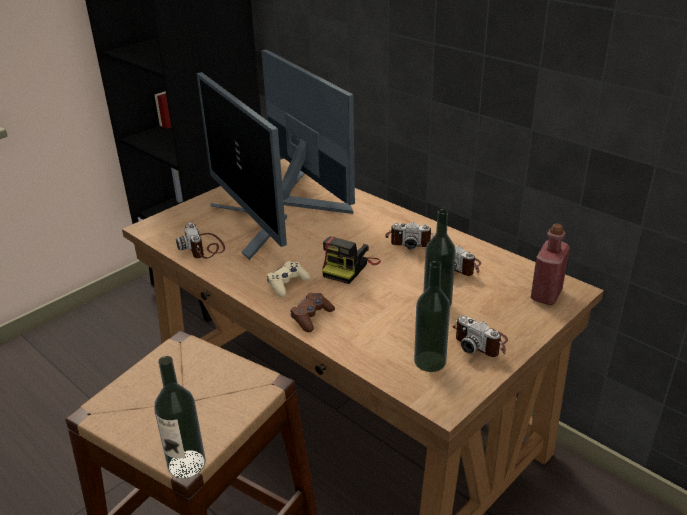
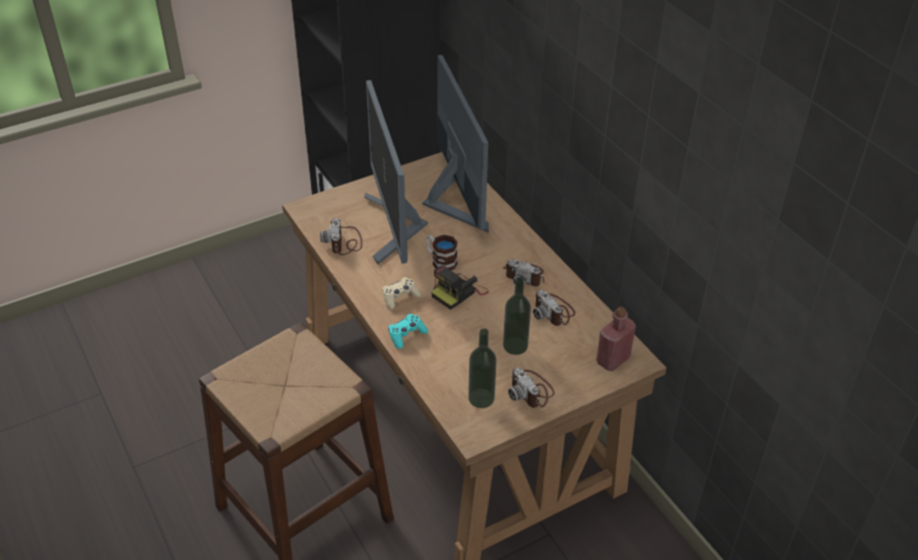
camera: 15 degrees right, 10 degrees up
bottle [154,356,206,479] -> none
brown game controller [290,293,335,332] -> turquoise game controller [388,314,428,349]
none -> mug [426,235,458,270]

